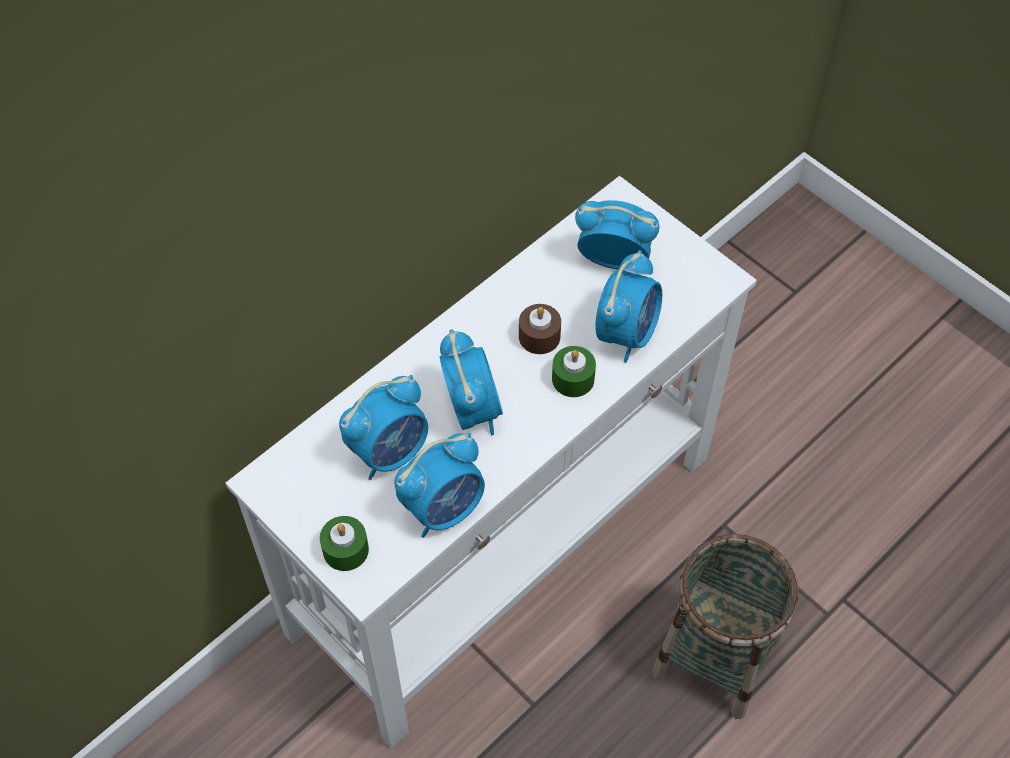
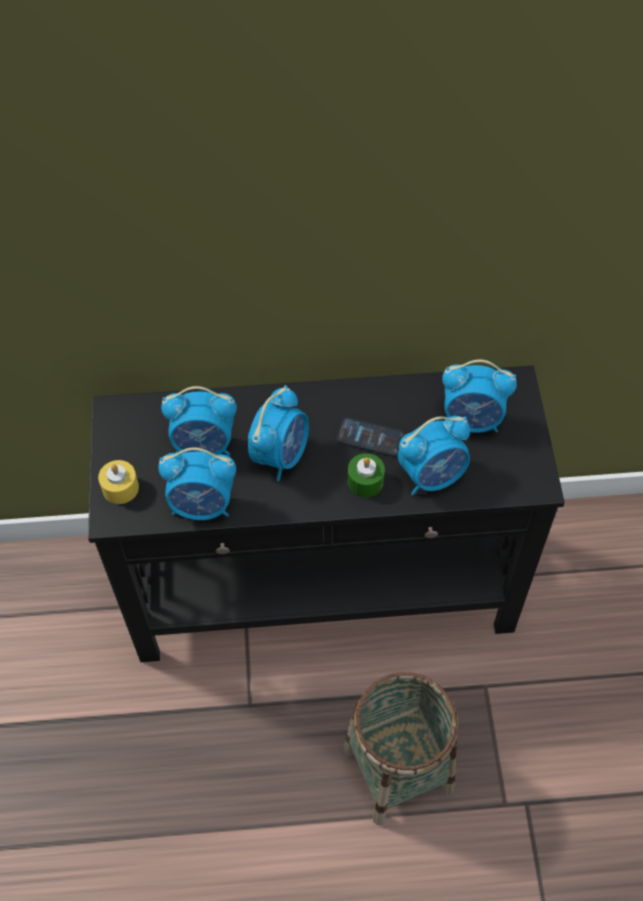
camera: 40 degrees right, 0 degrees up
white console table [226,176,757,748] -> black console table [88,365,565,662]
green candle [320,516,369,571] -> yellow candle [98,460,139,504]
brown candle [519,304,561,354] -> phone [336,418,404,457]
alarm clock [575,200,659,269] -> alarm clock turned 135 degrees clockwise [442,359,517,433]

